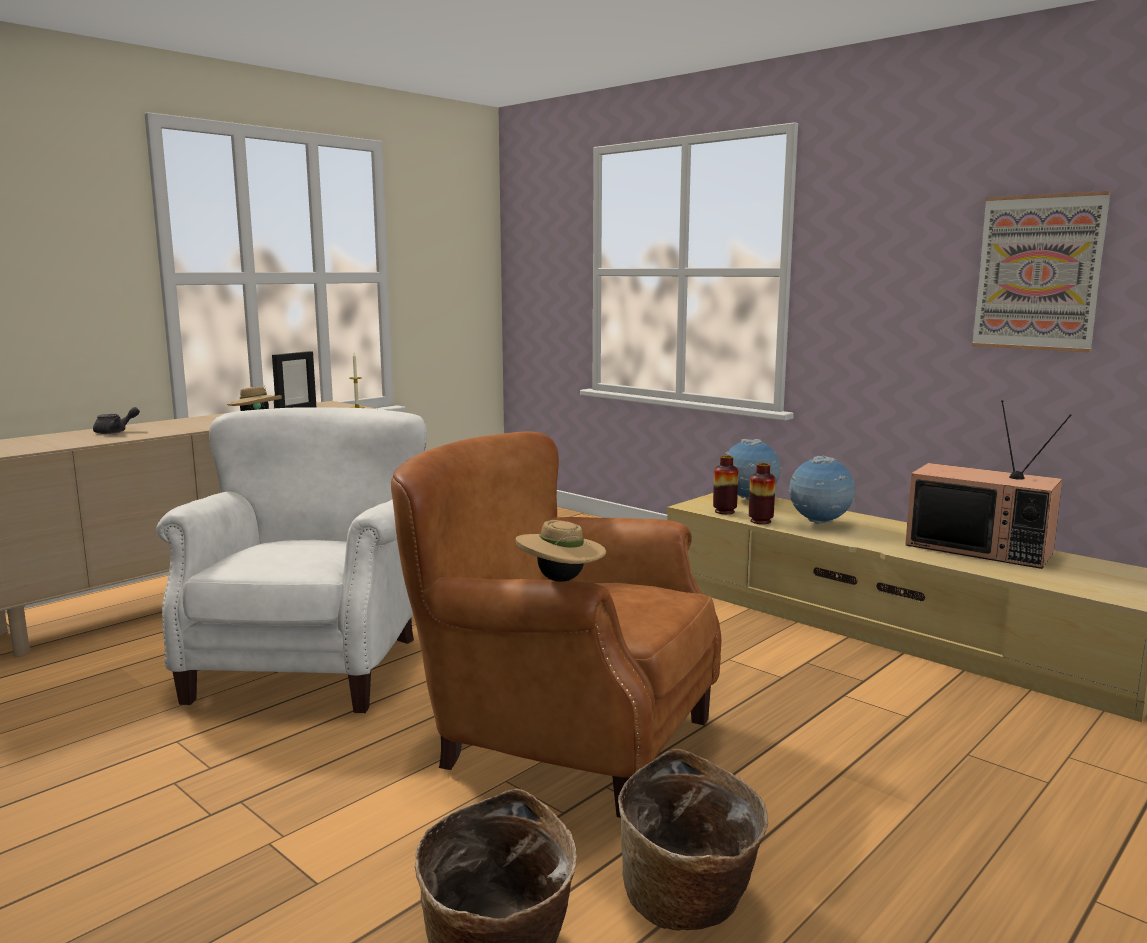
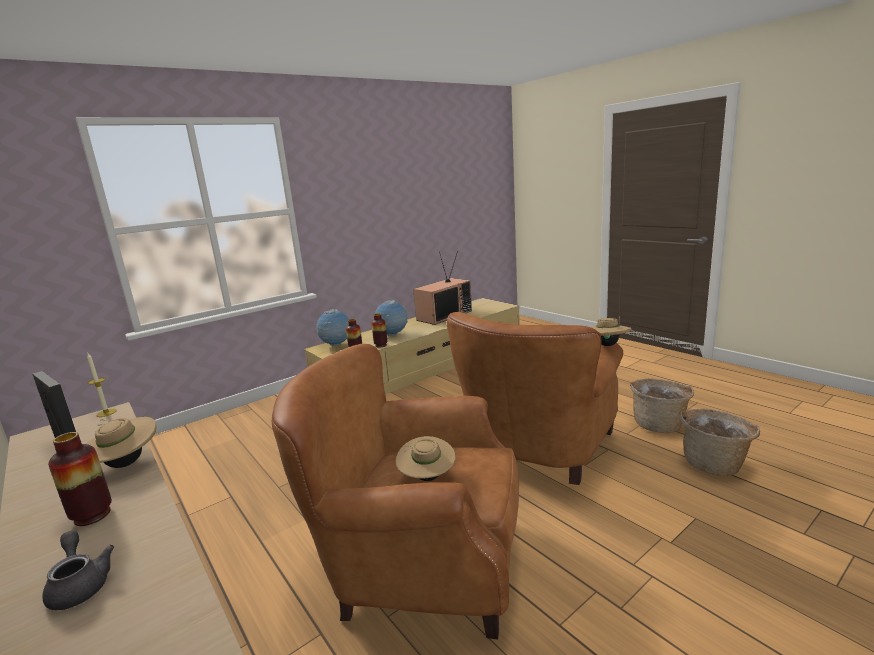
camera: 80 degrees left, 5 degrees up
white armchair [156,407,427,713] -> brown armchair [272,344,519,640]
picture [972,191,1111,352] -> none
none -> vase [48,432,112,526]
none -> beige hat [396,436,456,481]

